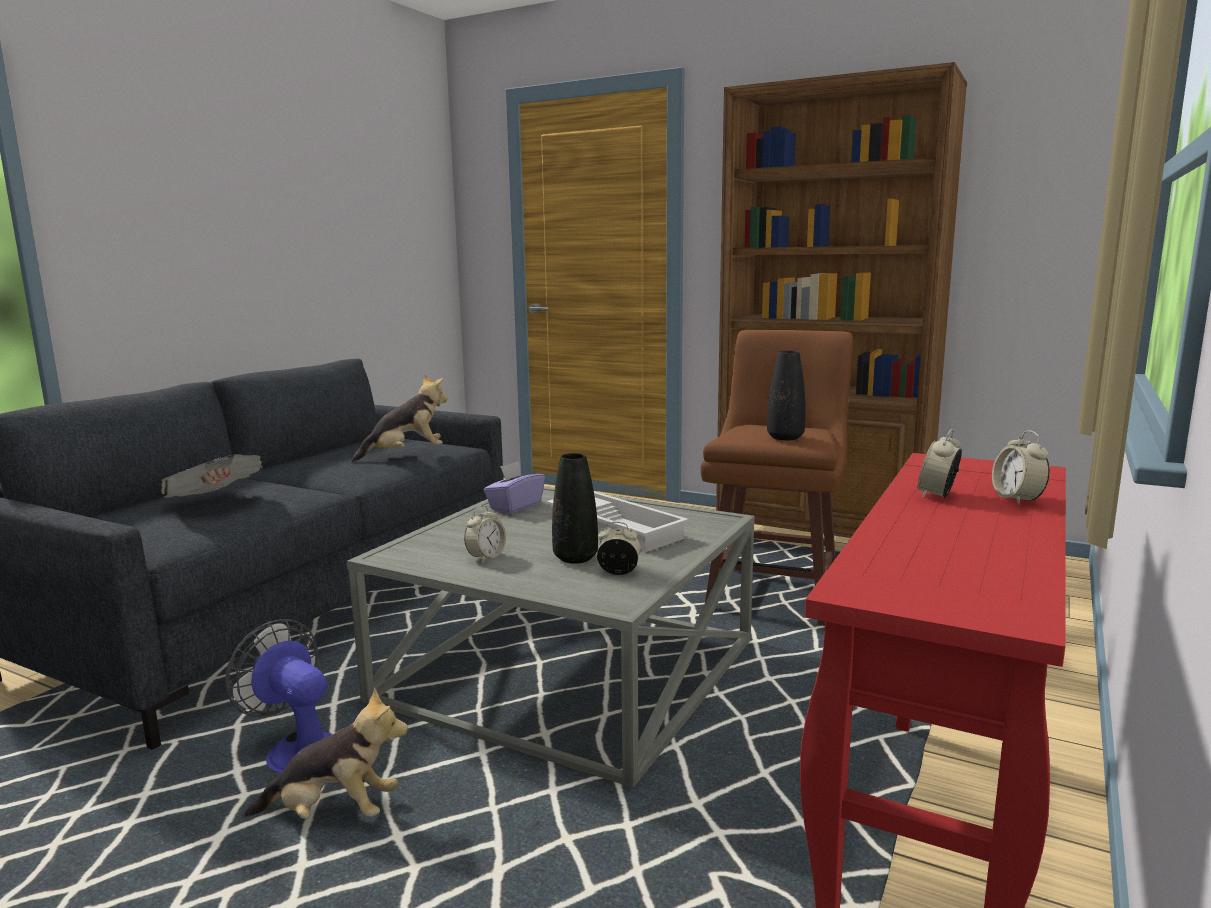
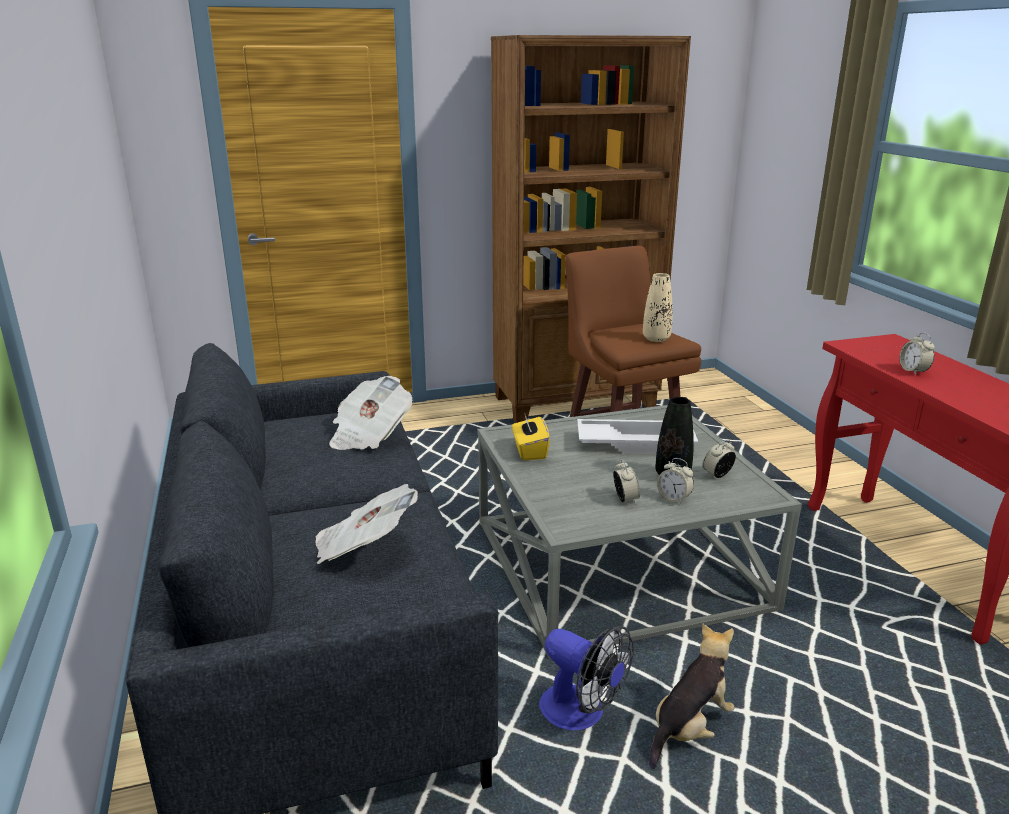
camera: 45 degrees left, 10 degrees up
fan [225,619,332,773] -> fan turned 135 degrees counterclockwise [539,626,634,730]
plush toy [351,375,447,462] -> newspaper [329,376,412,450]
purple tissue box [484,461,545,514] -> yellow tissue box [512,412,550,460]
black vase [767,351,806,440] -> beige vase [643,273,673,342]
alarm clock [992,431,1050,505] -> alarm clock moved to [657,458,694,505]

